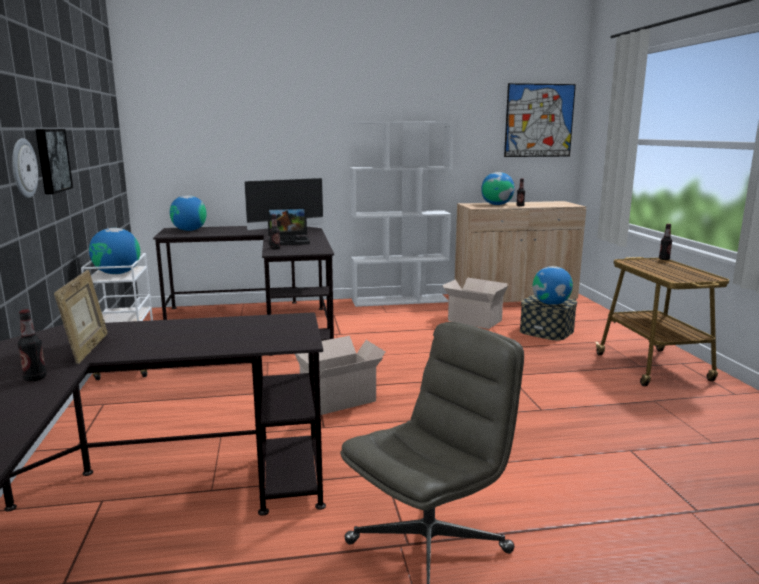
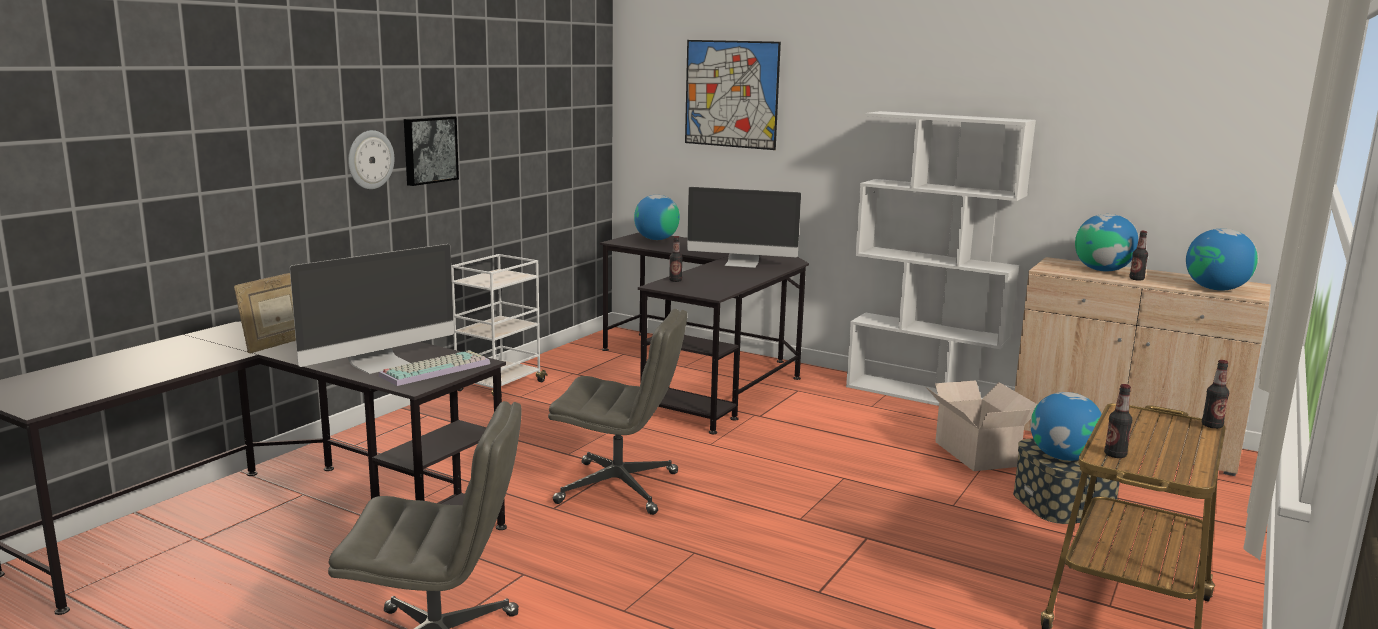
camera: 40 degrees right, 0 degrees up
bottle [18,309,47,381] -> bottle moved to [1104,384,1132,458]
globe [89,228,140,274] -> globe moved to [1186,229,1258,291]
laptop [267,207,310,245] -> none
cardboard box [295,336,385,415] -> grey office chair [548,309,687,515]
picture [504,83,576,157] -> picture moved to [685,40,781,150]
none -> monitor [290,244,454,374]
none -> keyboard [379,350,490,386]

